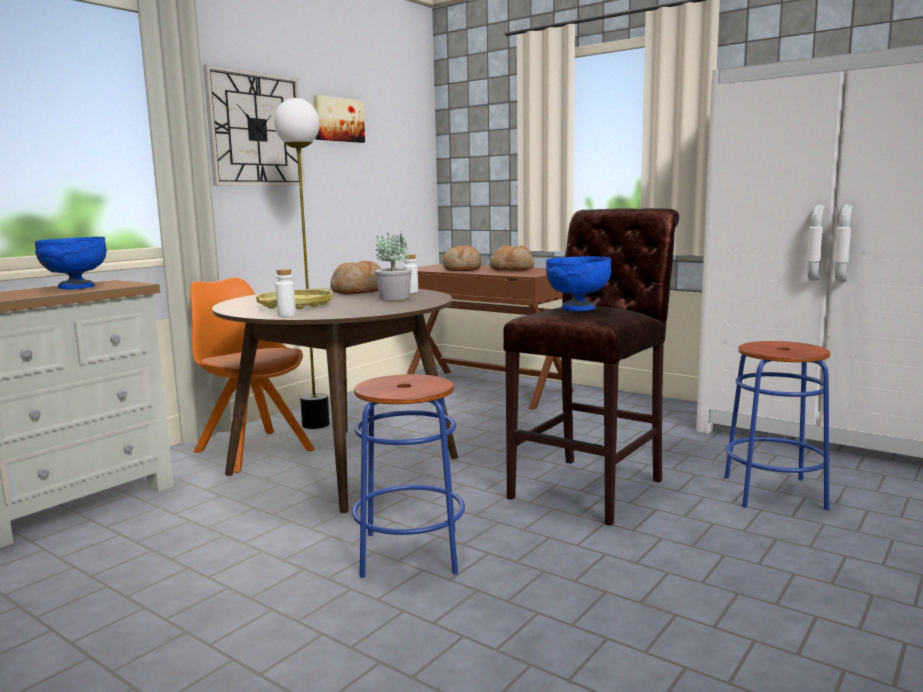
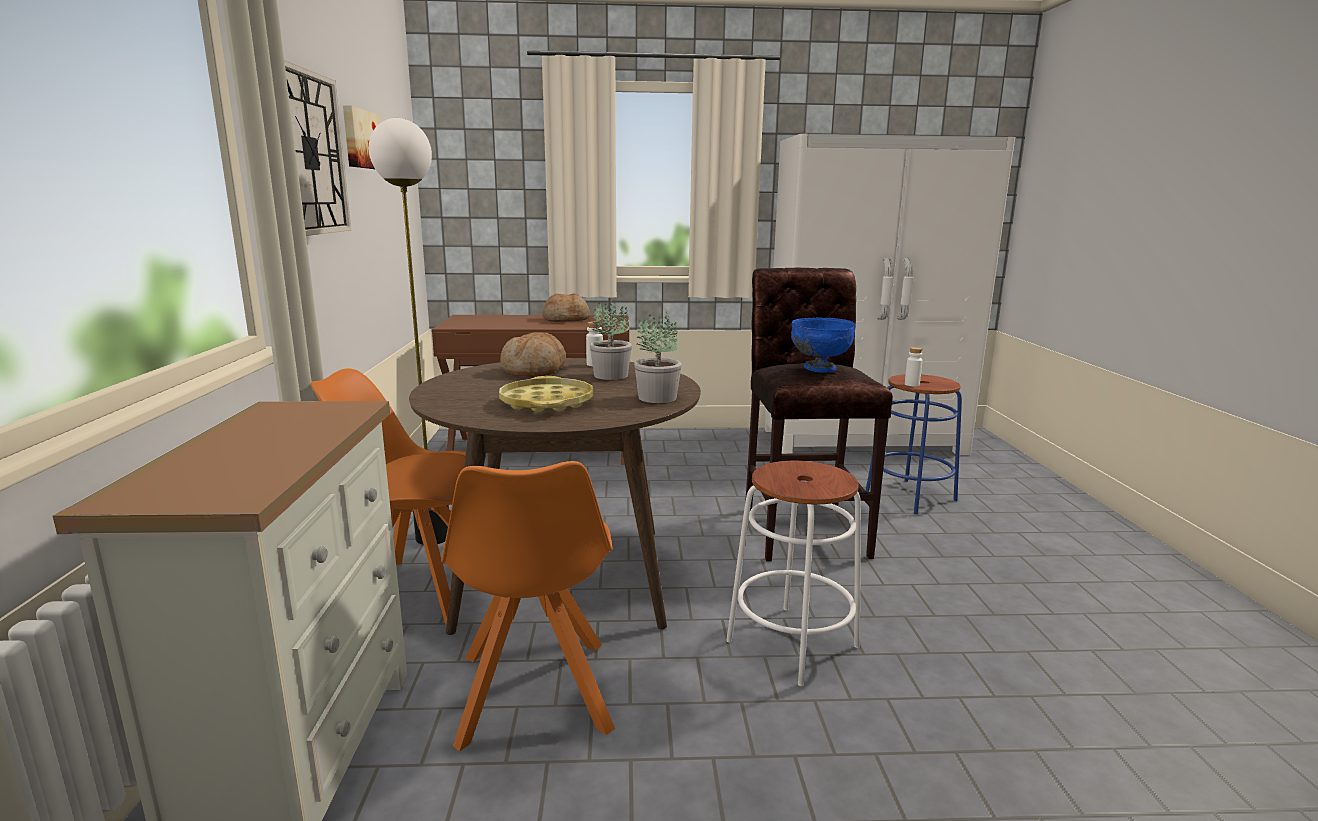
camera: 40 degrees left, 5 degrees up
blue bowl [34,237,107,289] -> none
white bottle [276,269,296,317] -> white bottle moved to [905,347,922,386]
blue stool [352,374,465,578] -> white stool [727,461,861,686]
bread [443,245,482,271] -> none
none -> orange chair [441,461,615,752]
none -> potted plant [634,312,682,403]

